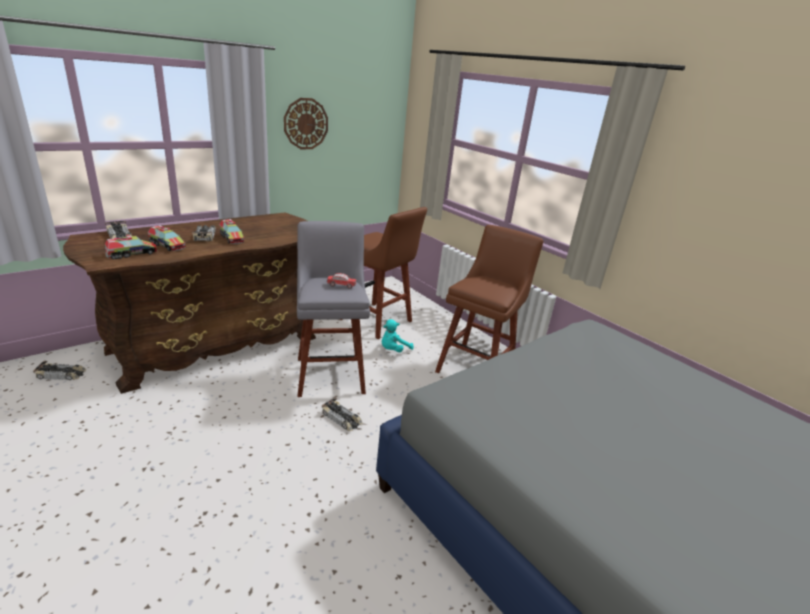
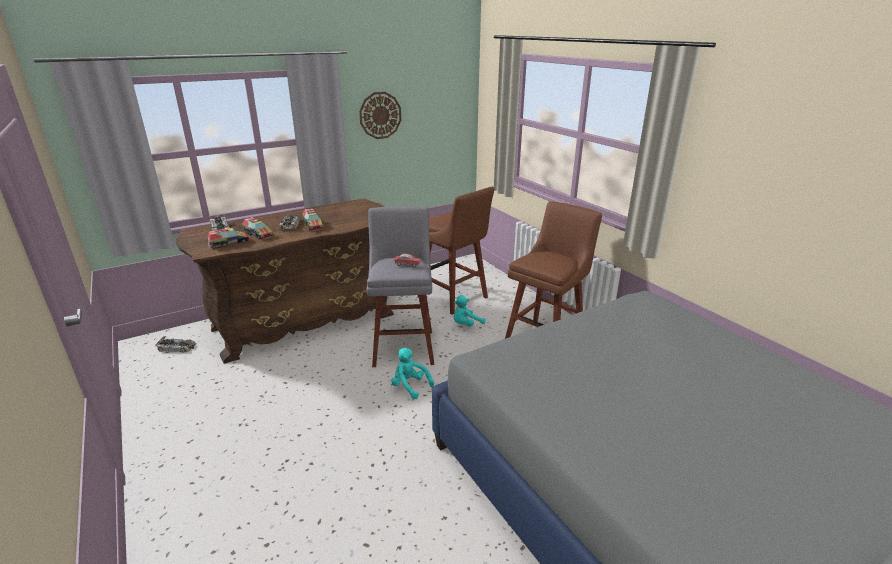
camera: 10 degrees right, 0 degrees up
toy car [321,397,362,432] -> turquoise plush toy [391,348,434,399]

